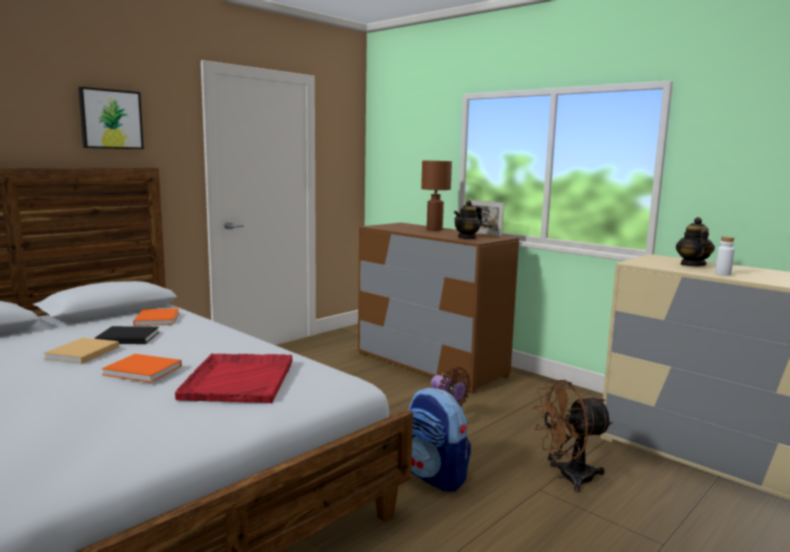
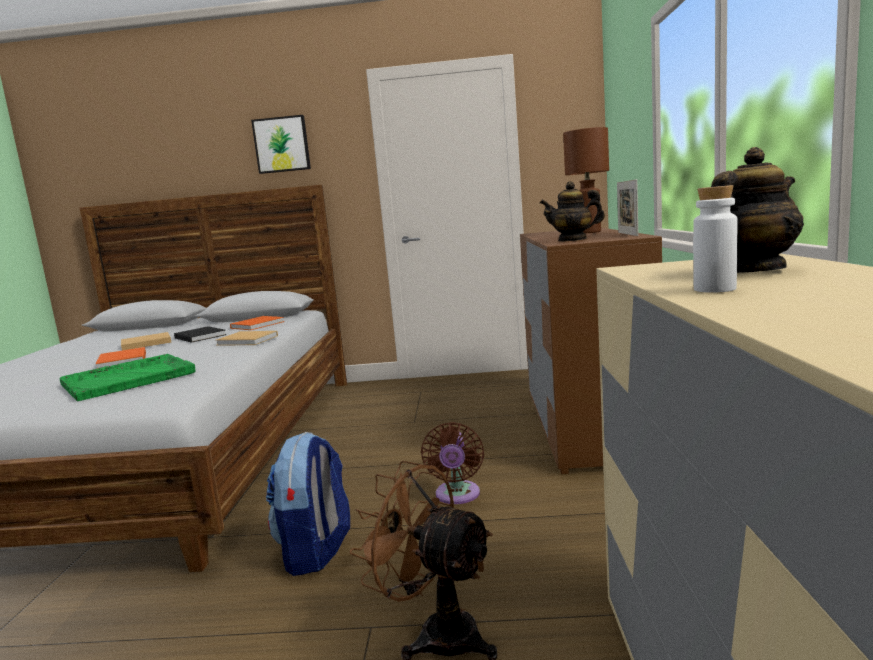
camera: 50 degrees right, 0 degrees up
red tray [175,354,292,403] -> green tray [59,354,195,401]
none -> beige book [216,331,278,346]

